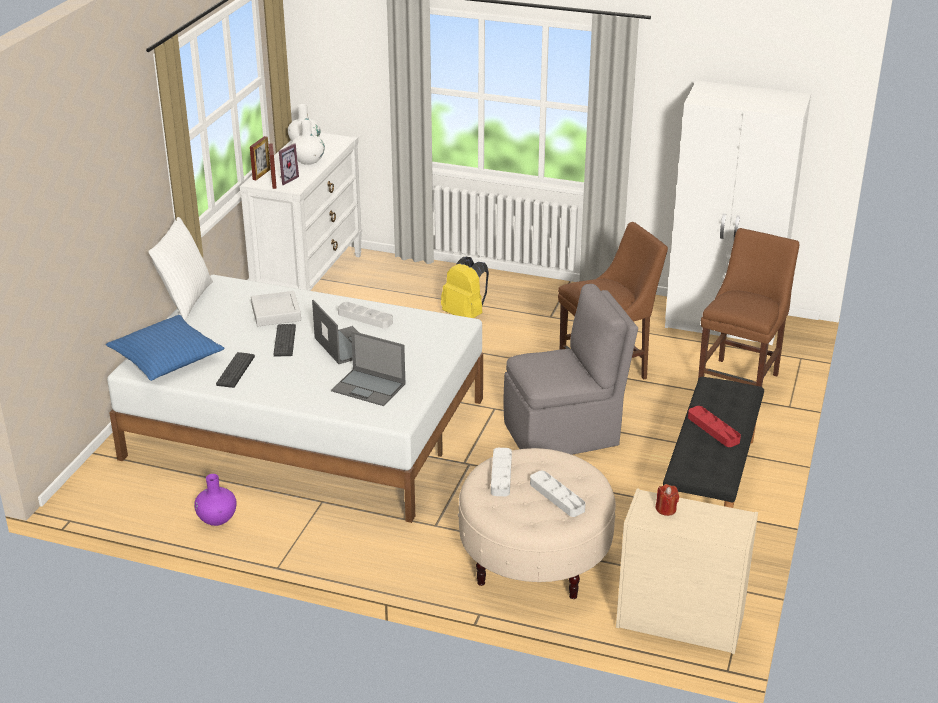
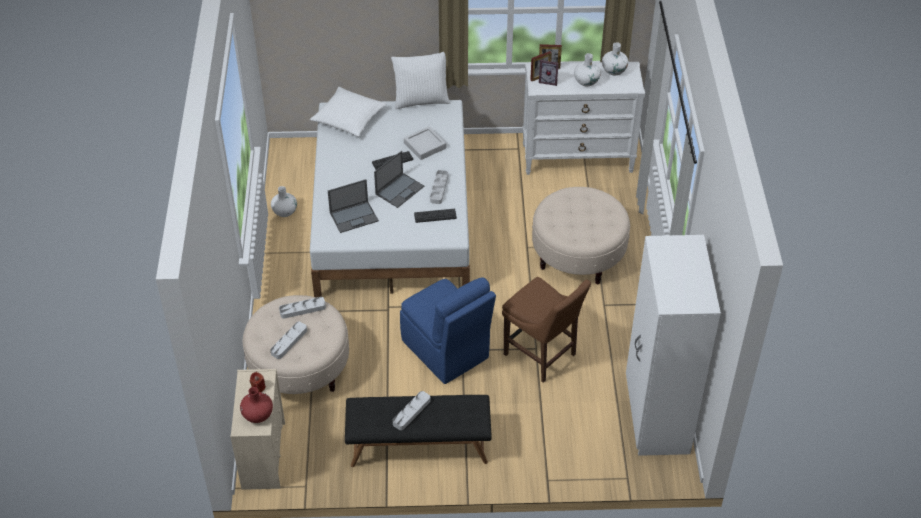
camera: 70 degrees right, 15 degrees up
blue pillow [106,315,225,381] -> white pillow [310,87,386,137]
purple vase [194,474,237,526] -> white vase [271,186,297,217]
keyboard [216,352,255,388] -> keyboard moved to [414,209,457,223]
laptop [331,331,406,406] -> laptop turned 120 degrees counterclockwise [328,179,379,233]
yellow backpack [441,257,489,318] -> beige ottoman [532,187,630,284]
grey chair [503,284,638,455] -> blue chair [400,277,496,384]
red tray [688,406,741,447] -> grey tray [393,391,430,430]
brown chair [698,228,799,387] -> none
none -> red vase [240,387,273,423]

